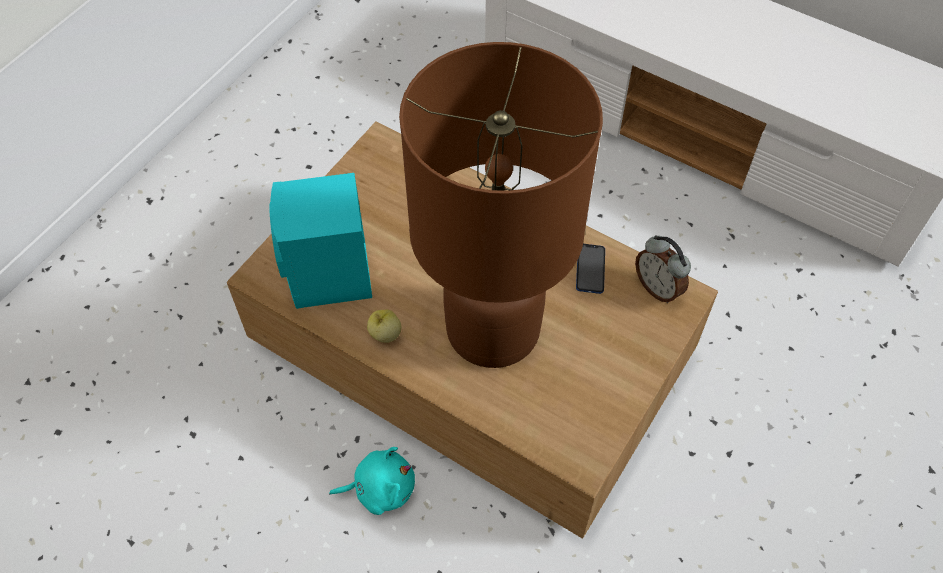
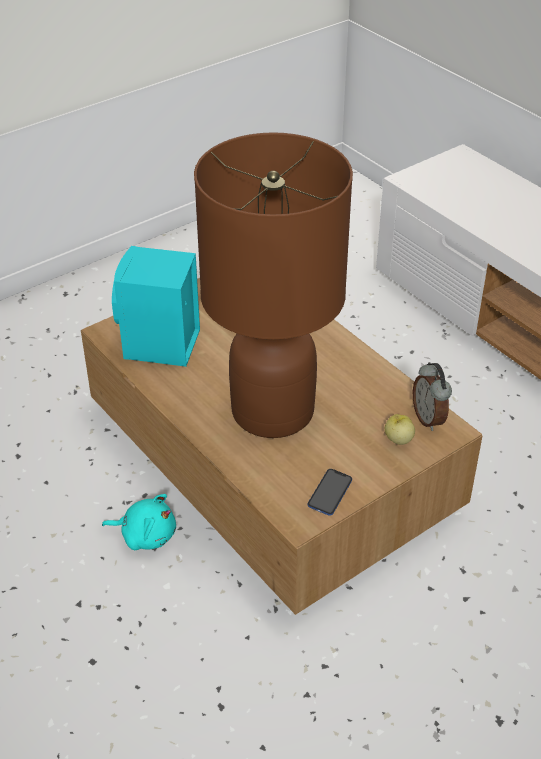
camera: 20 degrees right, 15 degrees down
apple [367,309,401,343] -> apple moved to [385,414,415,445]
phone [576,244,605,294] -> phone moved to [308,469,352,516]

